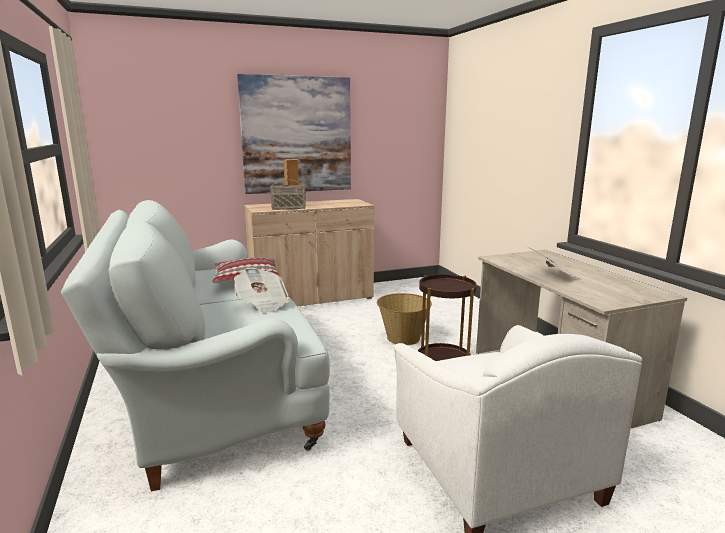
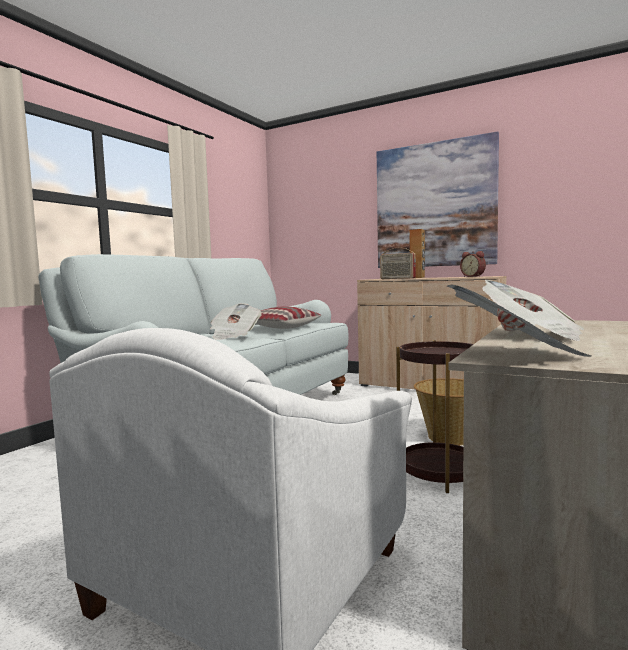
camera: 50 degrees right, 10 degrees down
none -> newspaper [447,285,591,357]
none -> alarm clock [460,251,486,277]

